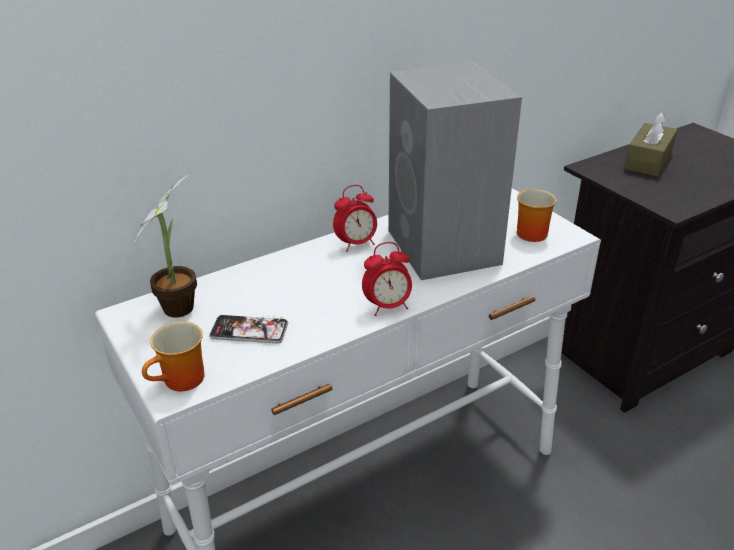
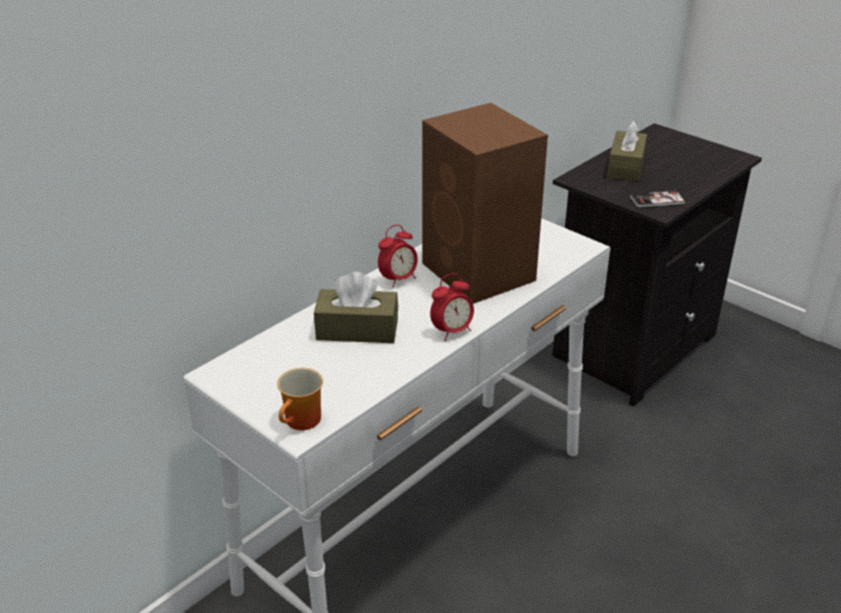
camera: 15 degrees left, 0 degrees up
potted plant [133,175,197,317] -> none
phone [209,315,288,343] -> phone moved to [630,189,685,207]
grey speaker [388,62,522,280] -> brown speaker [422,103,548,304]
mug [517,189,557,242] -> none
none -> brown tissue box [314,272,398,343]

